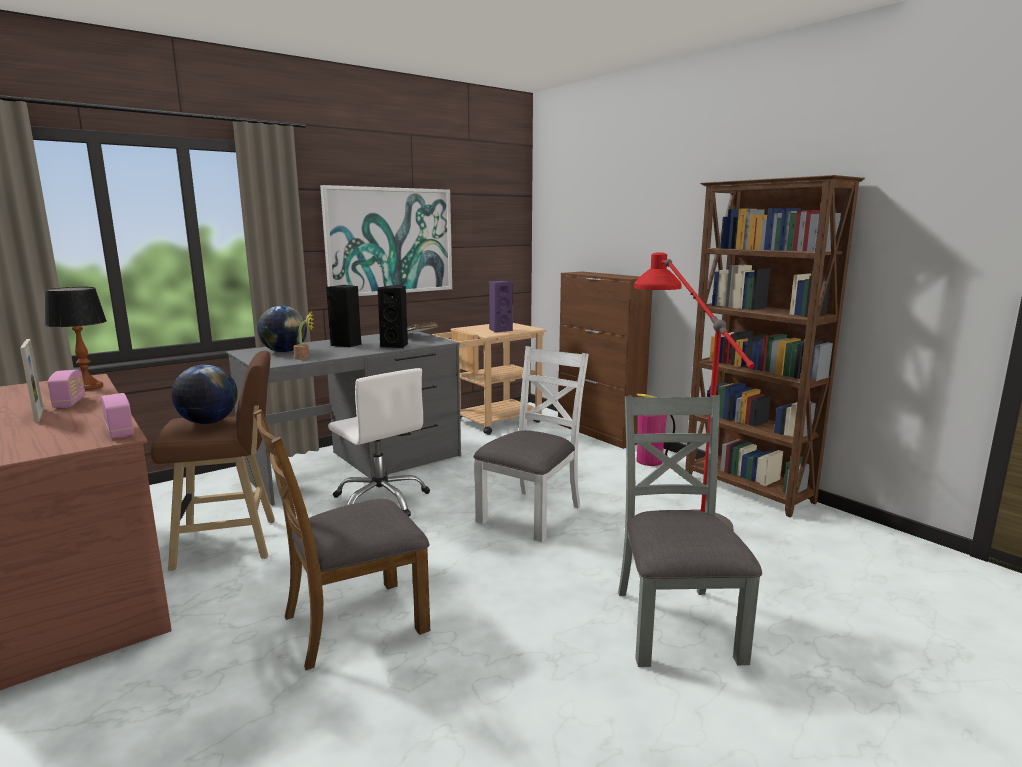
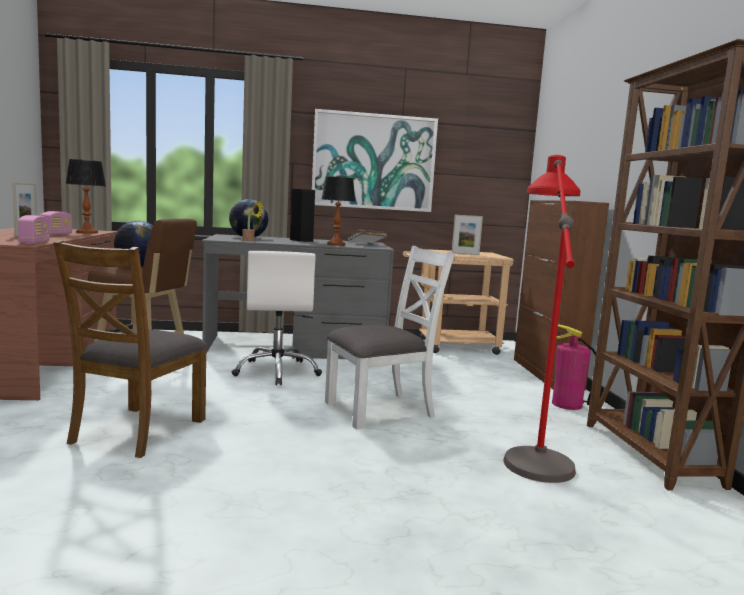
camera: 30 degrees right, 5 degrees down
brown chair [253,409,430,670] -> brown chair turned 75 degrees counterclockwise [53,240,208,458]
black speaker [378,285,408,348] -> table lamp [322,176,355,246]
purple speaker [489,280,513,333] -> picture frame [452,215,483,255]
grey chair [618,395,762,667] -> none

